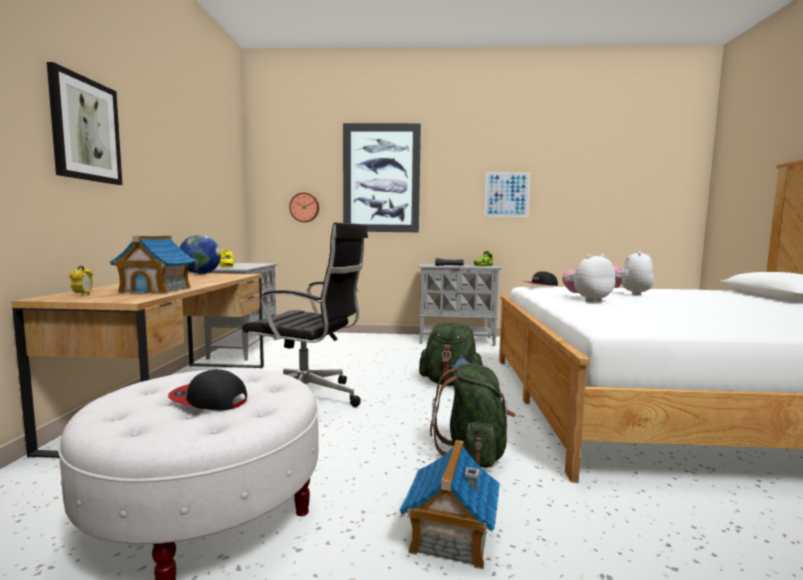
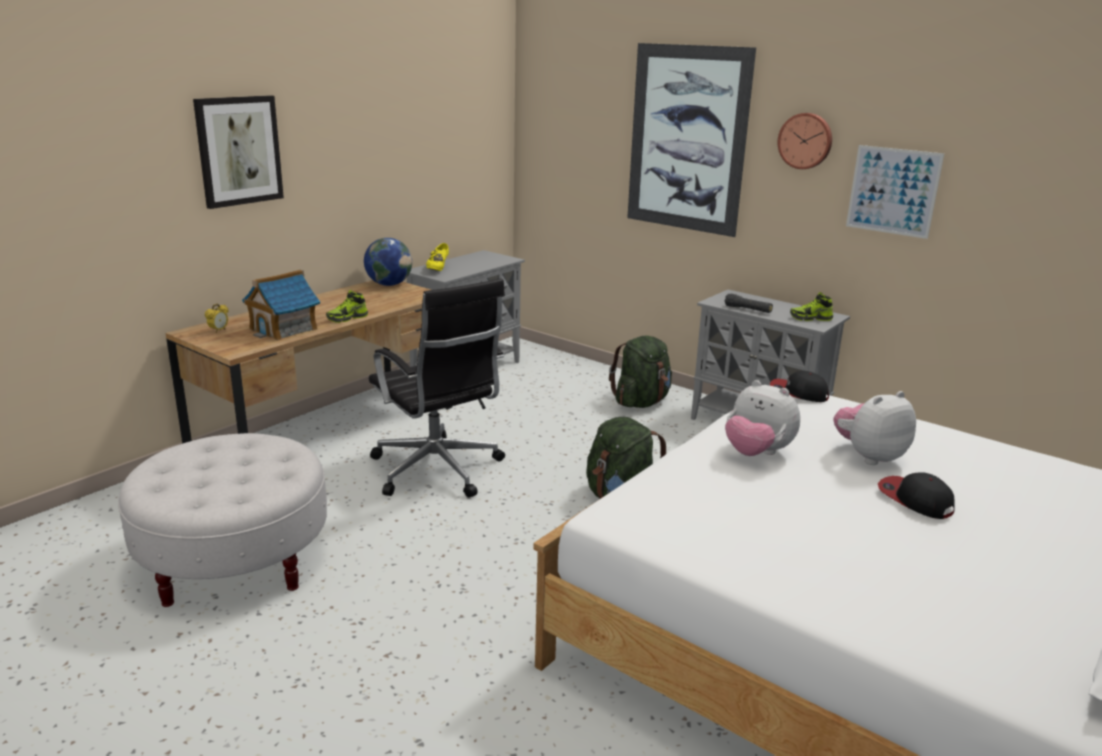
camera: 35 degrees right, 15 degrees up
cap [168,369,247,411] -> cap moved to [878,472,955,519]
wall clock [289,192,319,222] -> wall clock moved to [778,113,832,169]
toy house [400,440,500,569] -> none
green backpack [430,363,516,467] -> green backpack moved to [609,335,672,408]
plush toy [562,254,616,302] -> plush toy turned 150 degrees counterclockwise [725,380,800,456]
none -> shoe [326,290,368,323]

